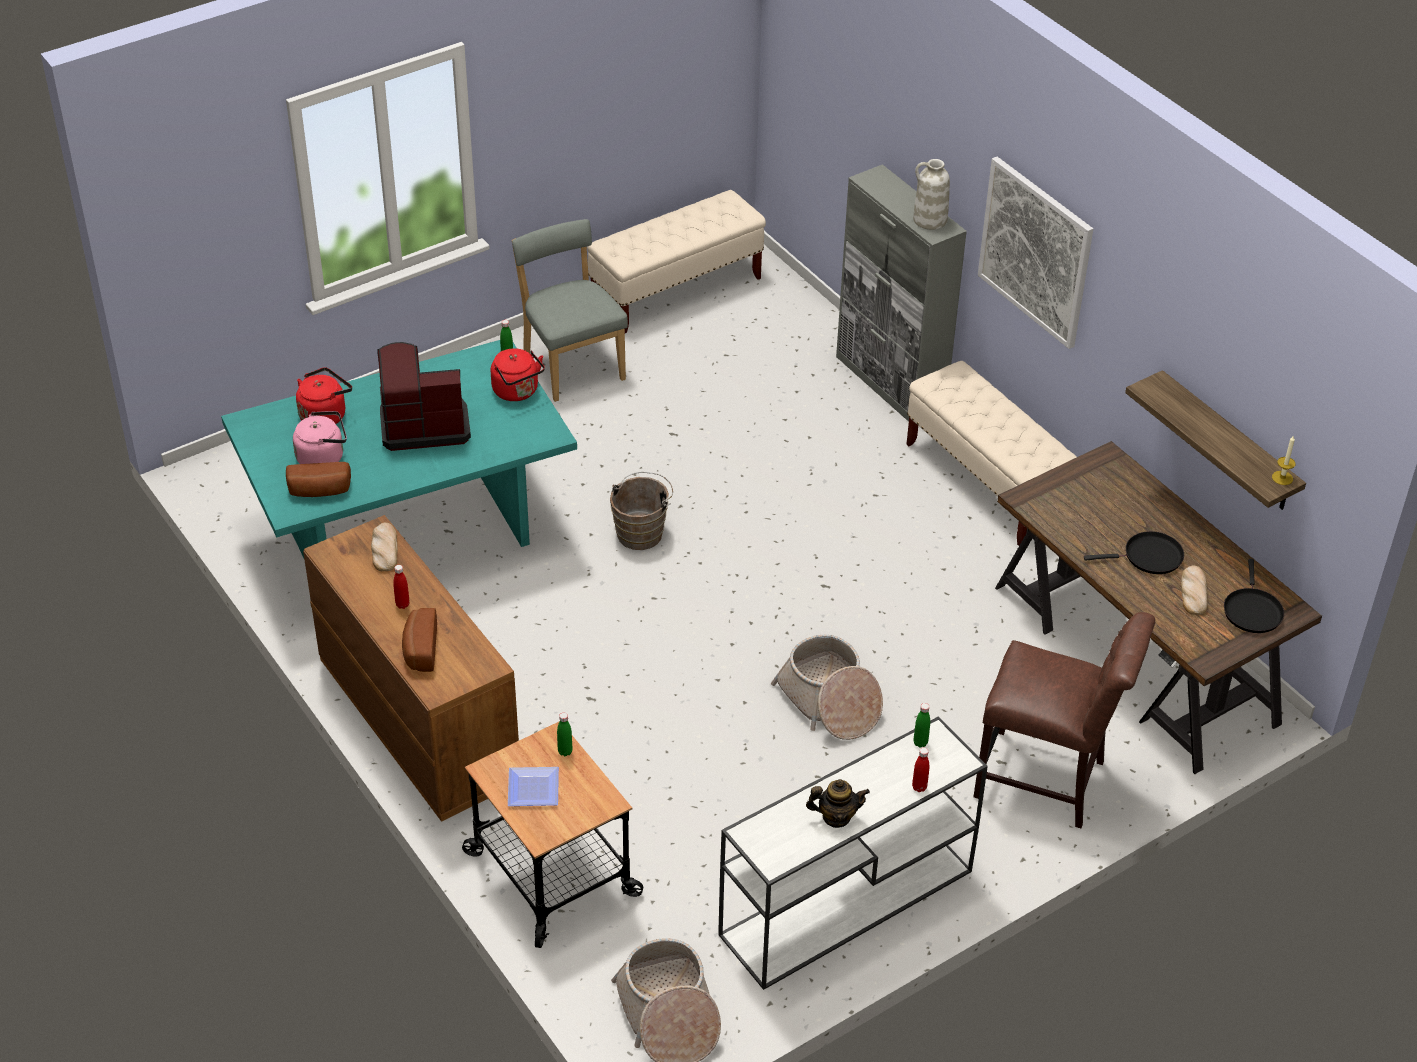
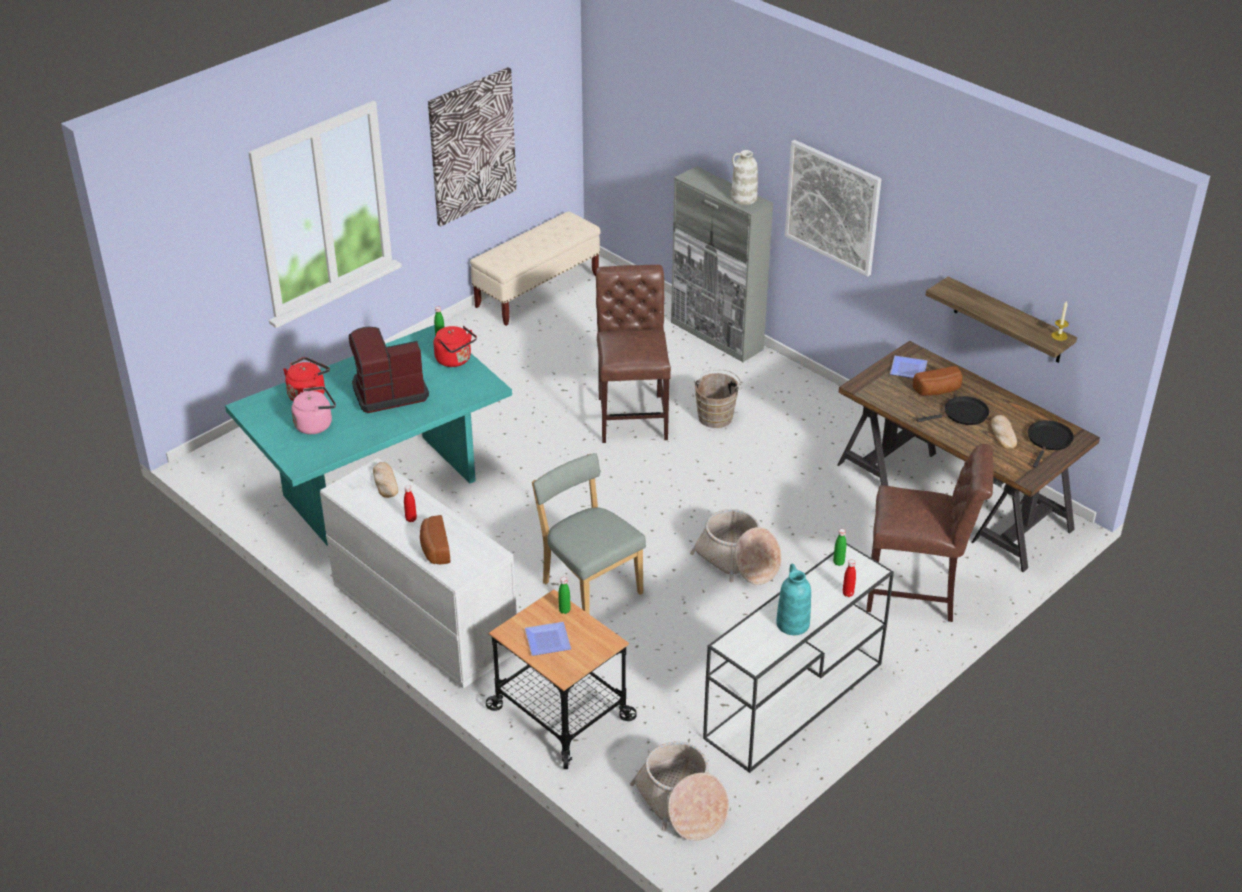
camera: 10 degrees left, 5 degrees down
bread [286,462,351,497] -> bread moved to [913,366,963,396]
brown dresser [303,515,519,822] -> white dresser [320,458,517,688]
grey chair [512,219,628,402] -> grey chair moved to [532,453,646,615]
brown bucket [610,472,673,550] -> brown bucket moved to [694,370,742,428]
teapot [806,779,870,828] -> turquoise vase [776,564,811,635]
beige bench [907,361,1077,546] -> none
black frying pan [1224,559,1284,633] -> black frying pan turned 150 degrees counterclockwise [1028,420,1074,468]
none -> picture [428,67,517,226]
none -> brown chair [596,265,671,443]
none -> plate [890,356,927,378]

